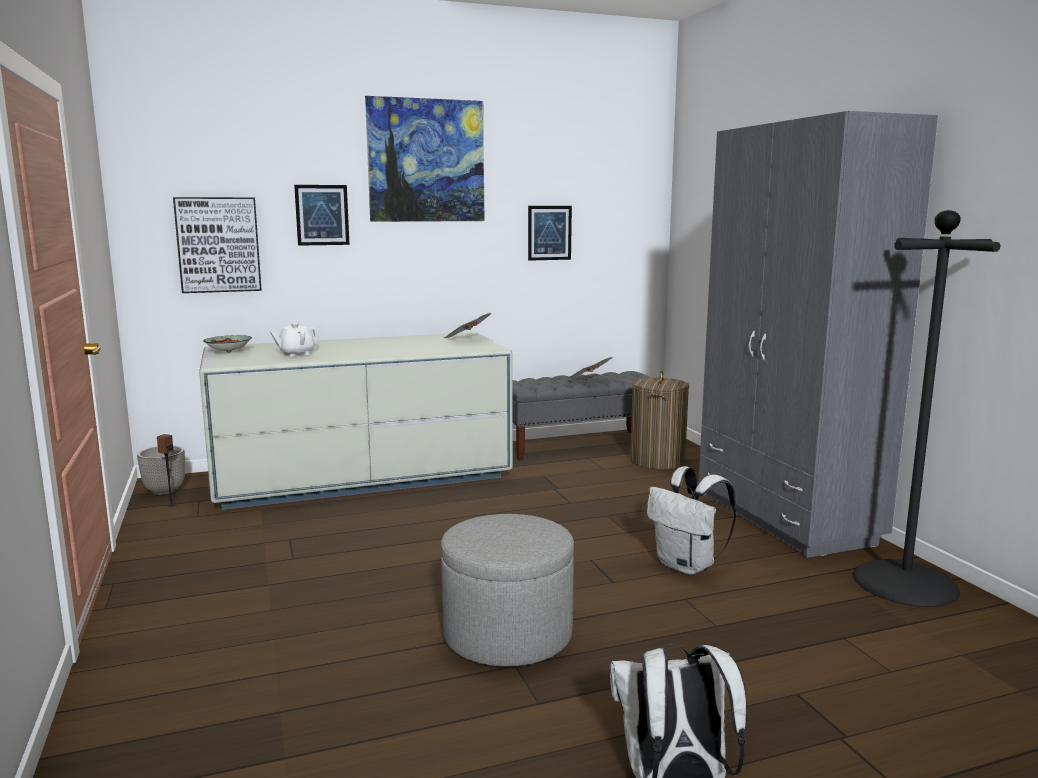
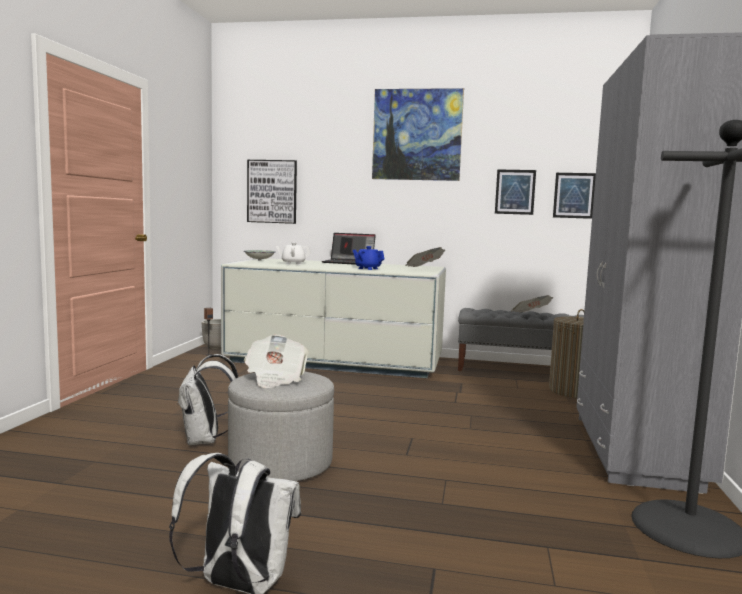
camera: 30 degrees right, 5 degrees down
picture [294,185,350,246] -> picture moved to [553,173,596,219]
white backpack [647,466,736,575] -> white backpack moved to [177,354,238,445]
none -> newspaper [244,335,309,388]
none -> laptop [322,233,376,265]
none -> blue teapot [353,246,384,270]

